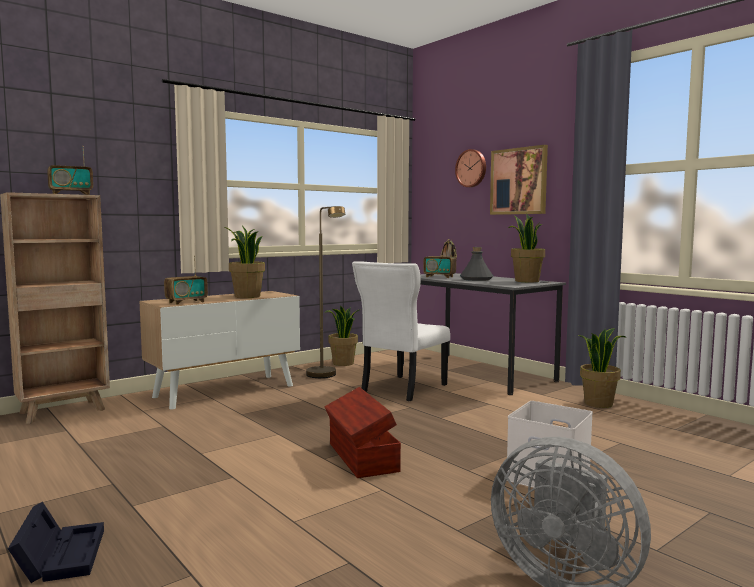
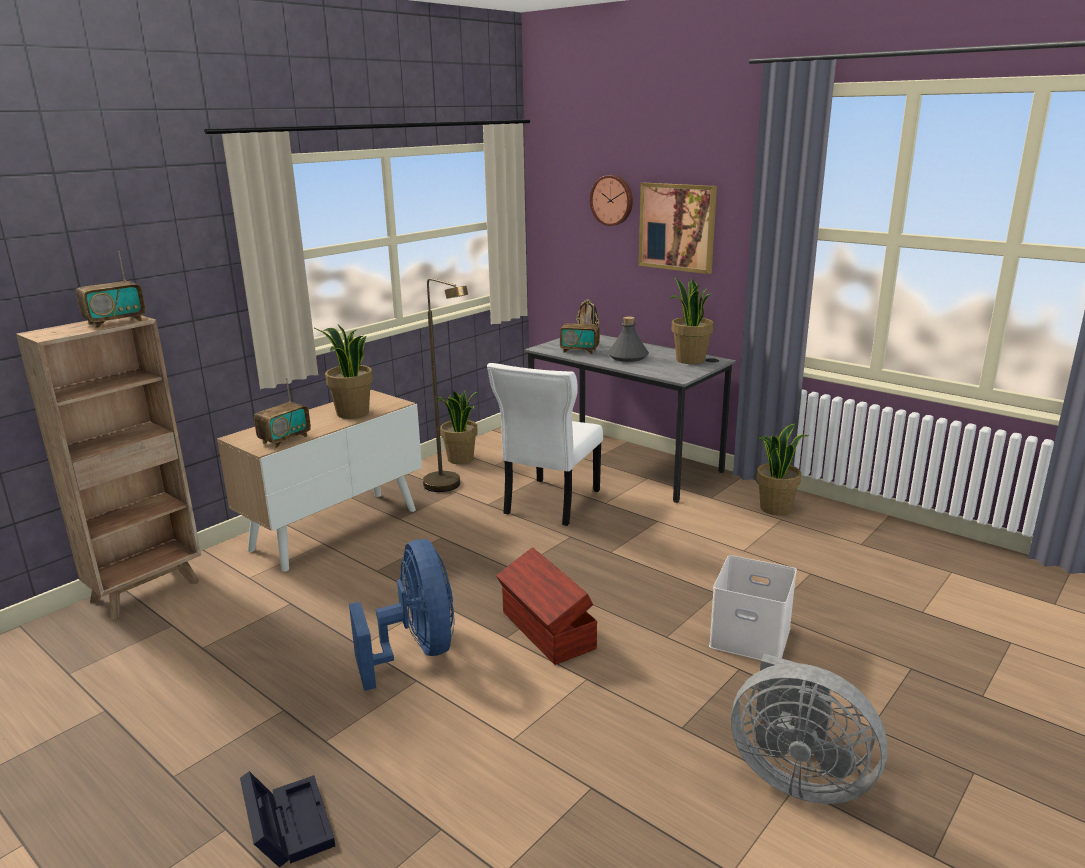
camera: 10 degrees left, 15 degrees up
none -> blue fan [349,539,454,691]

